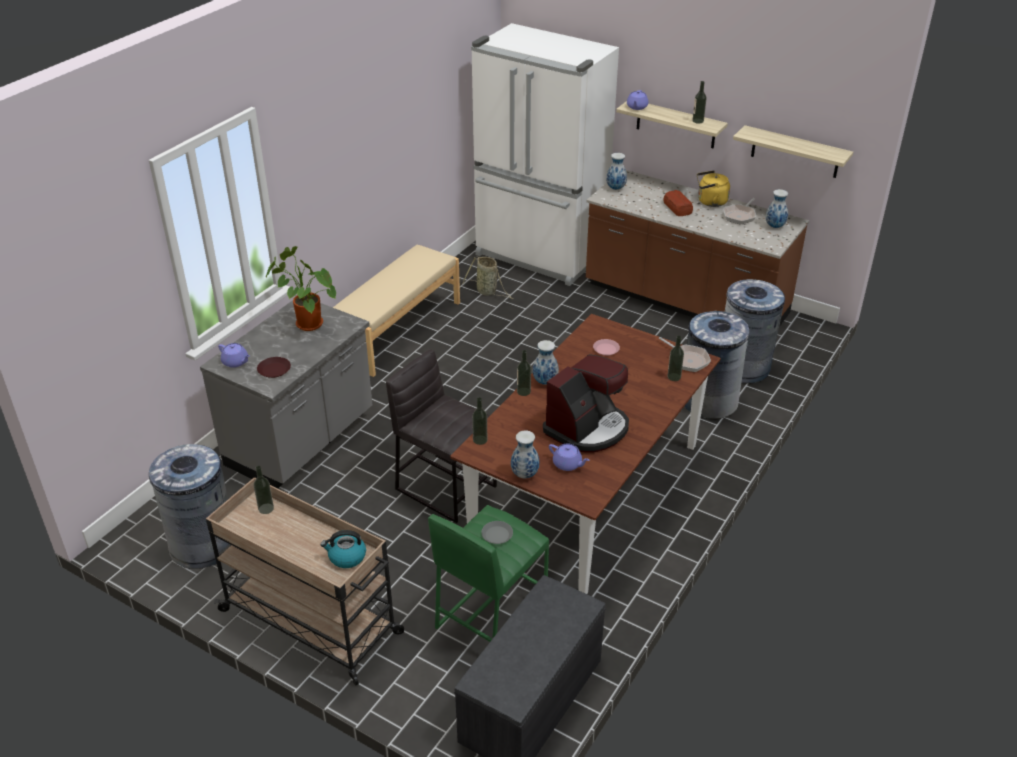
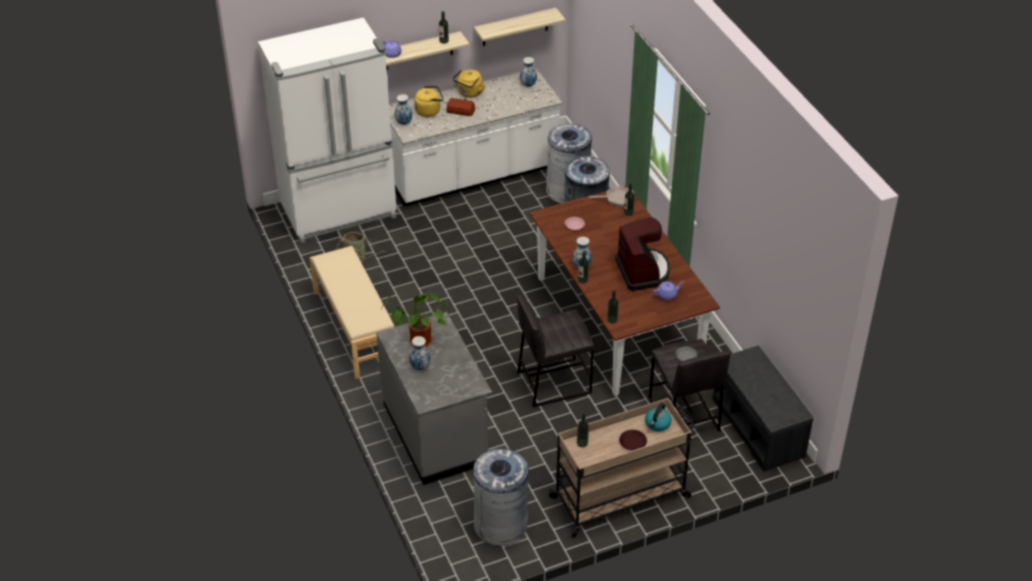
camera: 55 degrees left, 5 degrees up
purple teapot [218,343,250,368] -> none
brown plate [257,357,291,378] -> brown plate moved to [619,430,647,450]
green stool [428,505,549,642] -> grey stool [649,339,730,432]
vase [511,431,539,478] -> vase moved to [409,336,430,370]
brown counter [586,170,809,327] -> white counter [389,68,562,206]
frying pan [723,198,756,225] -> none
none -> yellow kettle [415,86,444,117]

